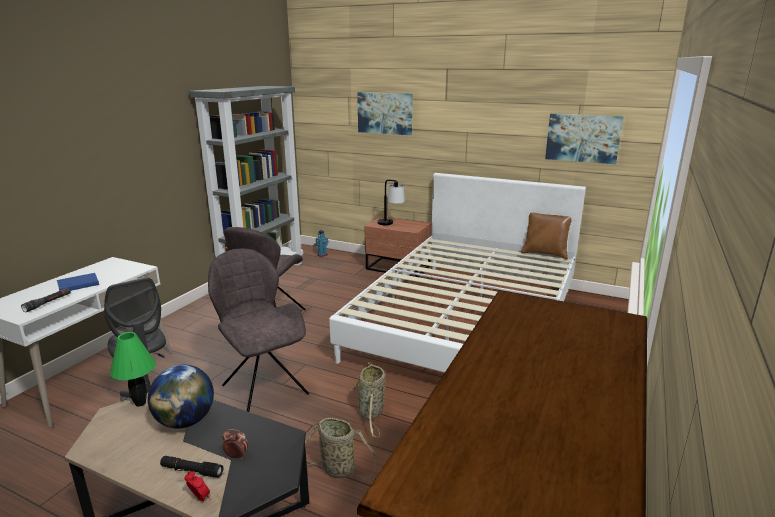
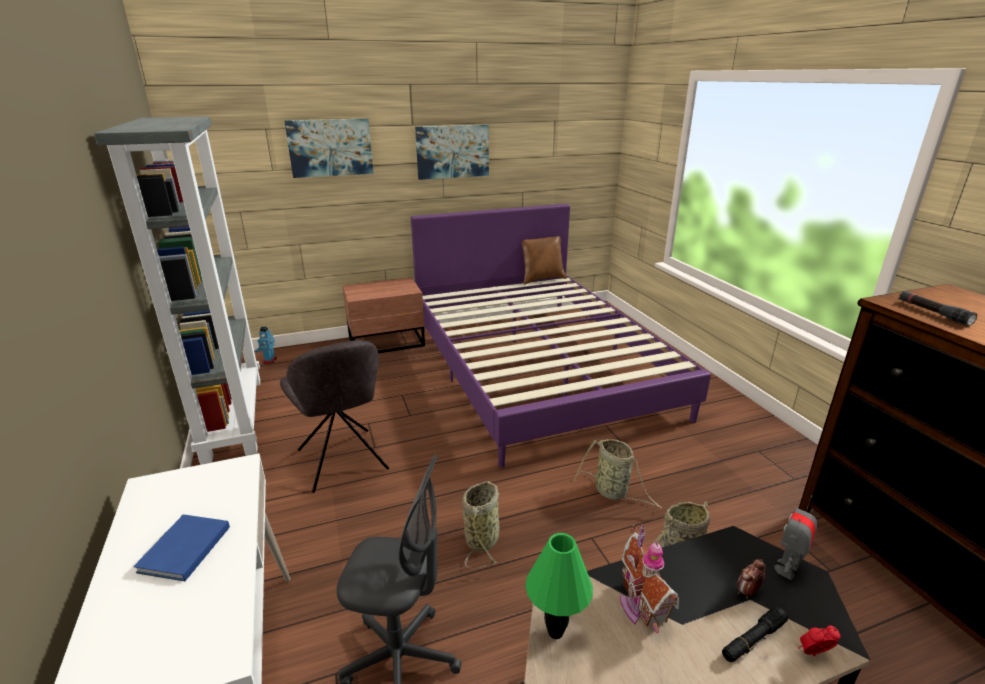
camera: 45 degrees left, 5 degrees up
black flashlight [21,288,71,312] -> black flashlight moved to [899,291,977,326]
globe [148,365,214,429] -> toy house [620,525,679,633]
grey chair [208,249,309,412] -> basket [462,481,500,568]
white bed [329,173,586,373] -> purple bed [411,204,711,468]
table lamp [378,179,405,225] -> none
picture [545,114,623,164] -> picture moved to [415,125,489,180]
none -> toy robot [774,495,817,580]

